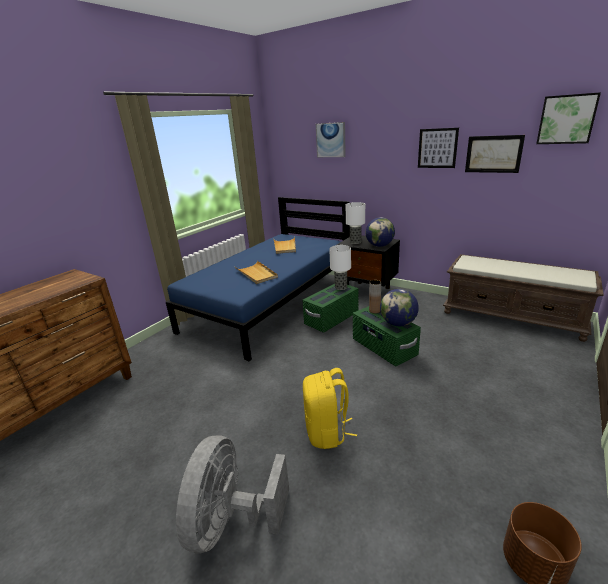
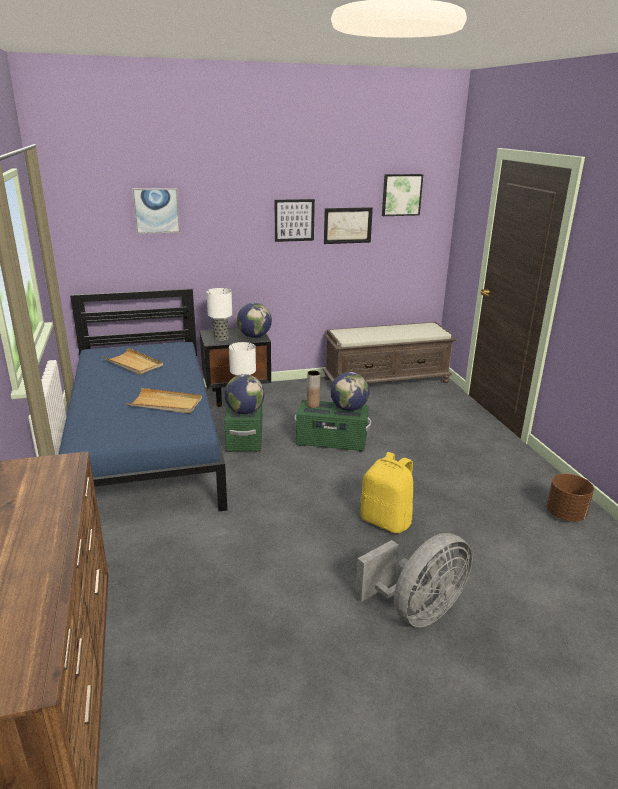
camera: 50 degrees left, 0 degrees up
grey fan [176,435,289,553] -> grey fan turned 90 degrees counterclockwise [355,533,473,627]
none -> globe [224,374,264,414]

